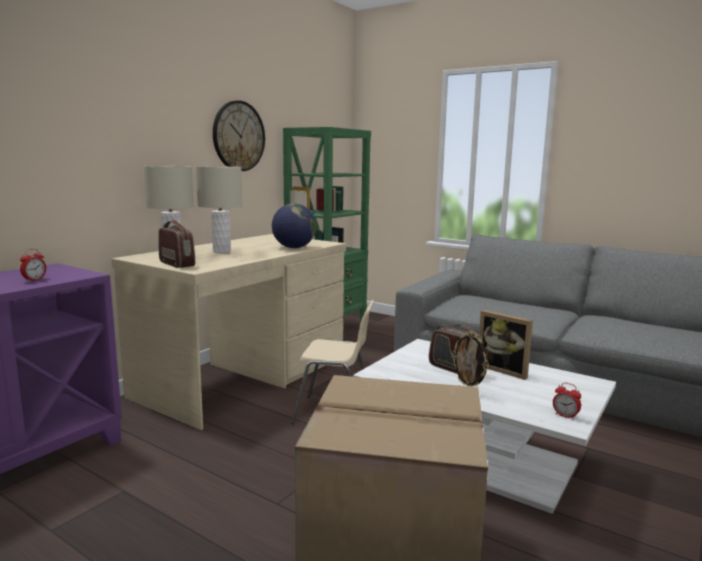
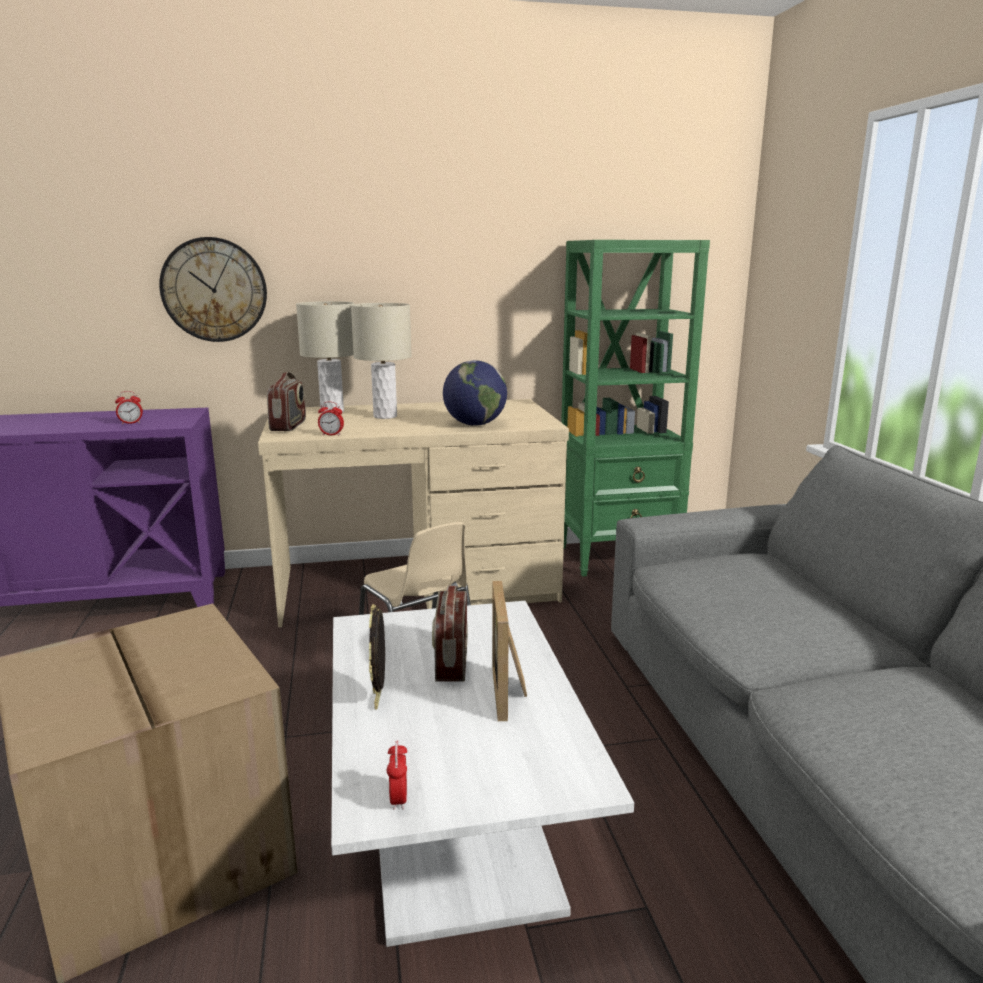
camera: 45 degrees right, 5 degrees up
wall clock [213,101,265,171] -> wall clock moved to [159,237,267,342]
none -> alarm clock [318,402,344,436]

